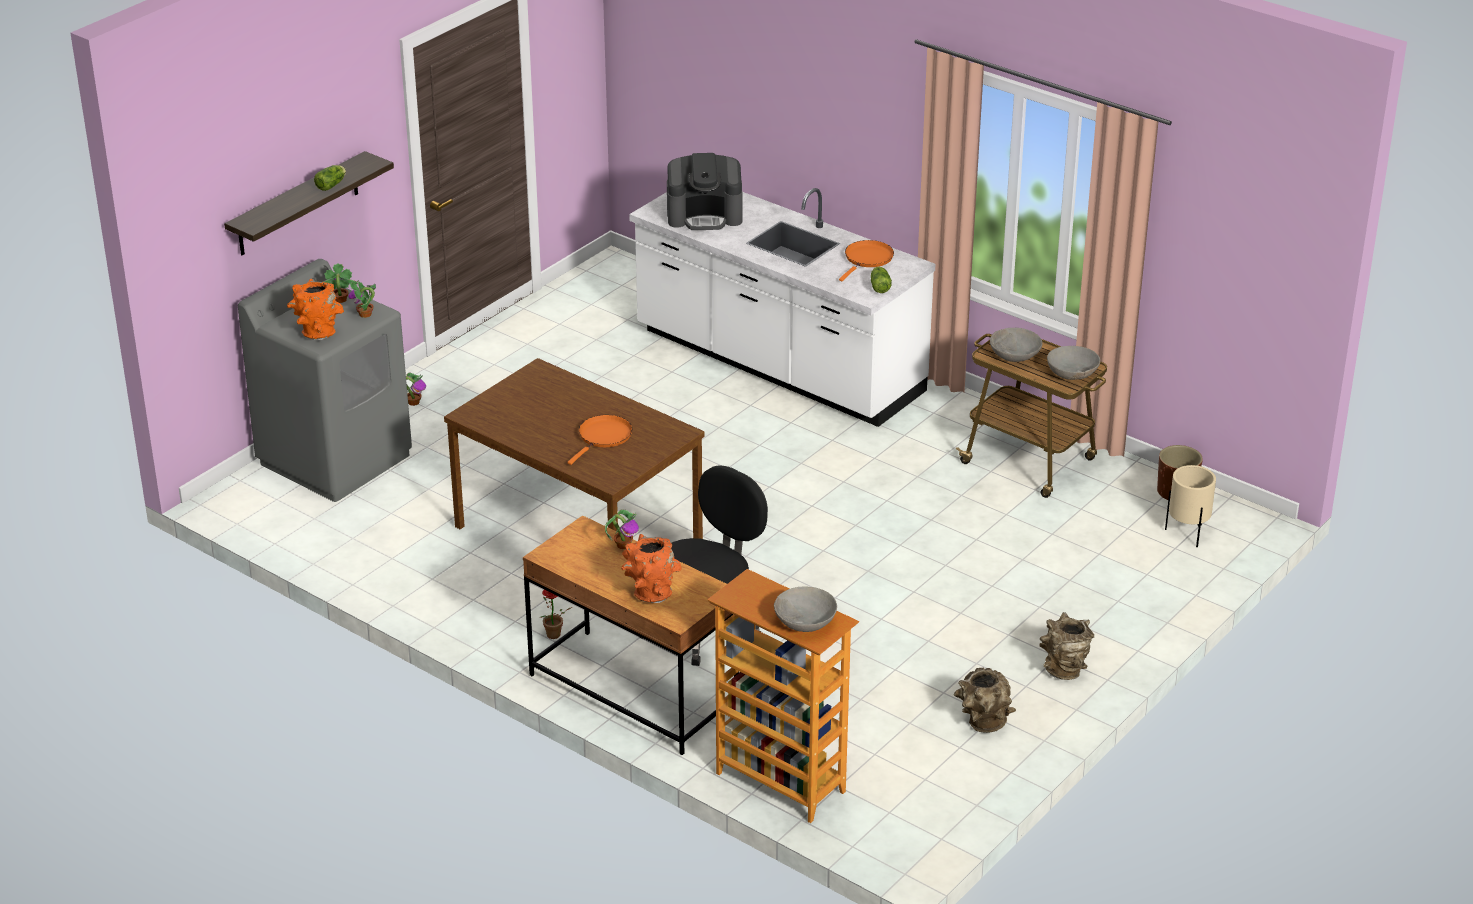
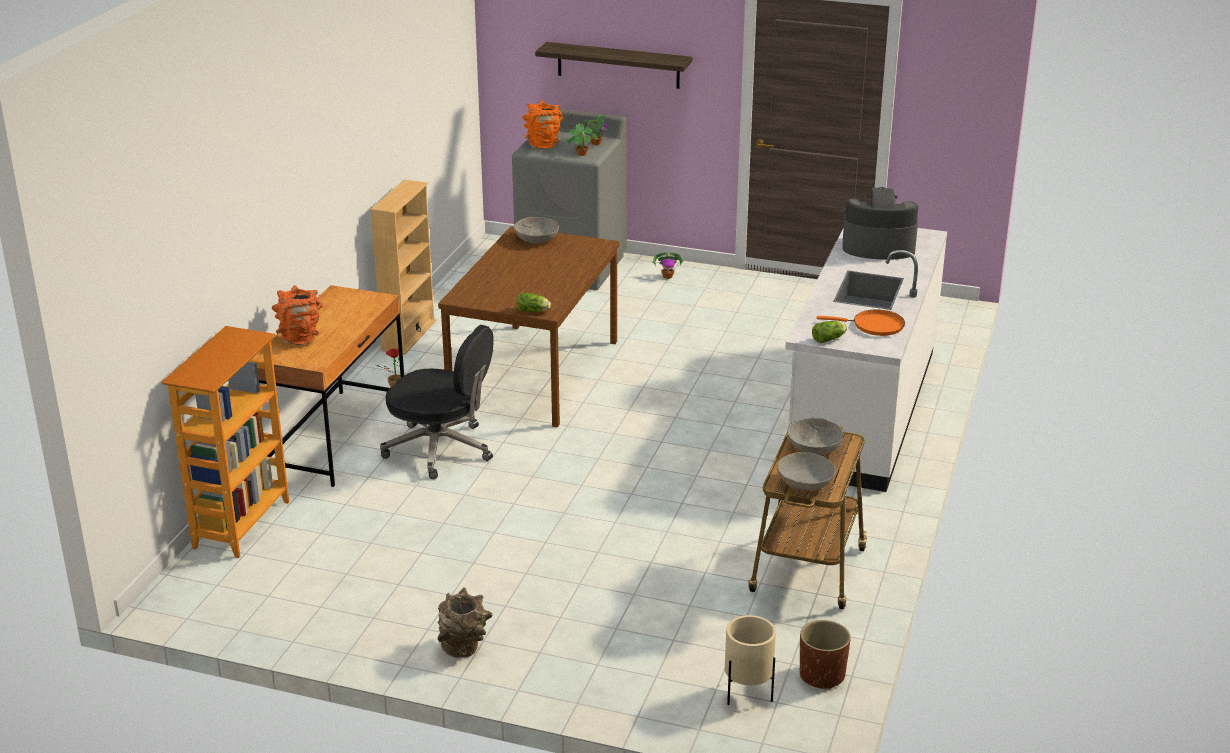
camera: 70 degrees right, 5 degrees down
lettuce [314,165,346,191] -> lettuce moved to [517,292,551,312]
orange frying pan [567,415,632,465] -> none
potted plant [605,509,639,549] -> none
coffee machine [667,153,743,230] -> coffee machine turned 120 degrees clockwise [842,187,918,260]
grey bowl [774,586,837,632] -> grey bowl moved to [514,217,559,243]
brown vase [954,668,1016,733] -> none
none -> beige bookcase [370,180,436,355]

